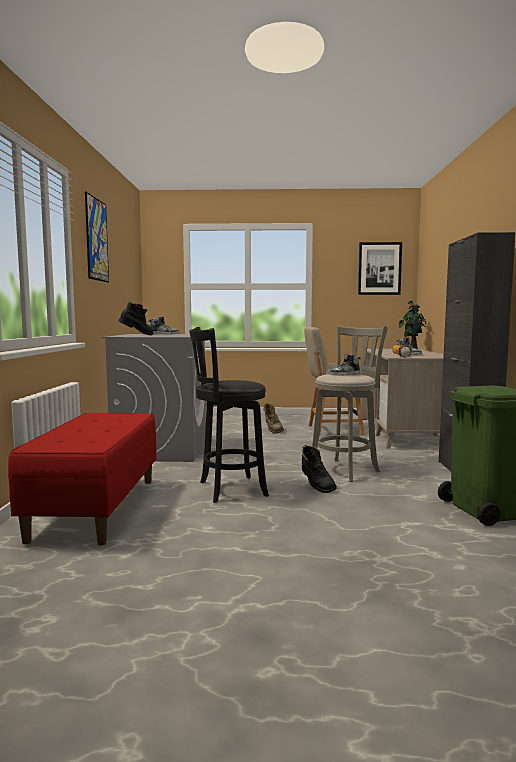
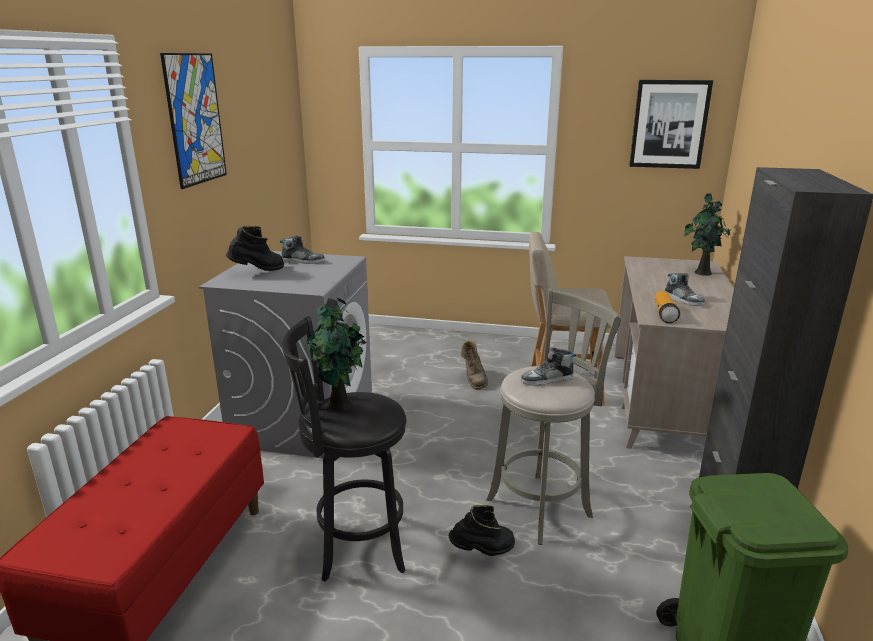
camera: 10 degrees right, 15 degrees up
black boot [302,445,337,493] -> black boot turned 90 degrees counterclockwise [449,505,515,556]
none -> potted plant [306,297,367,412]

